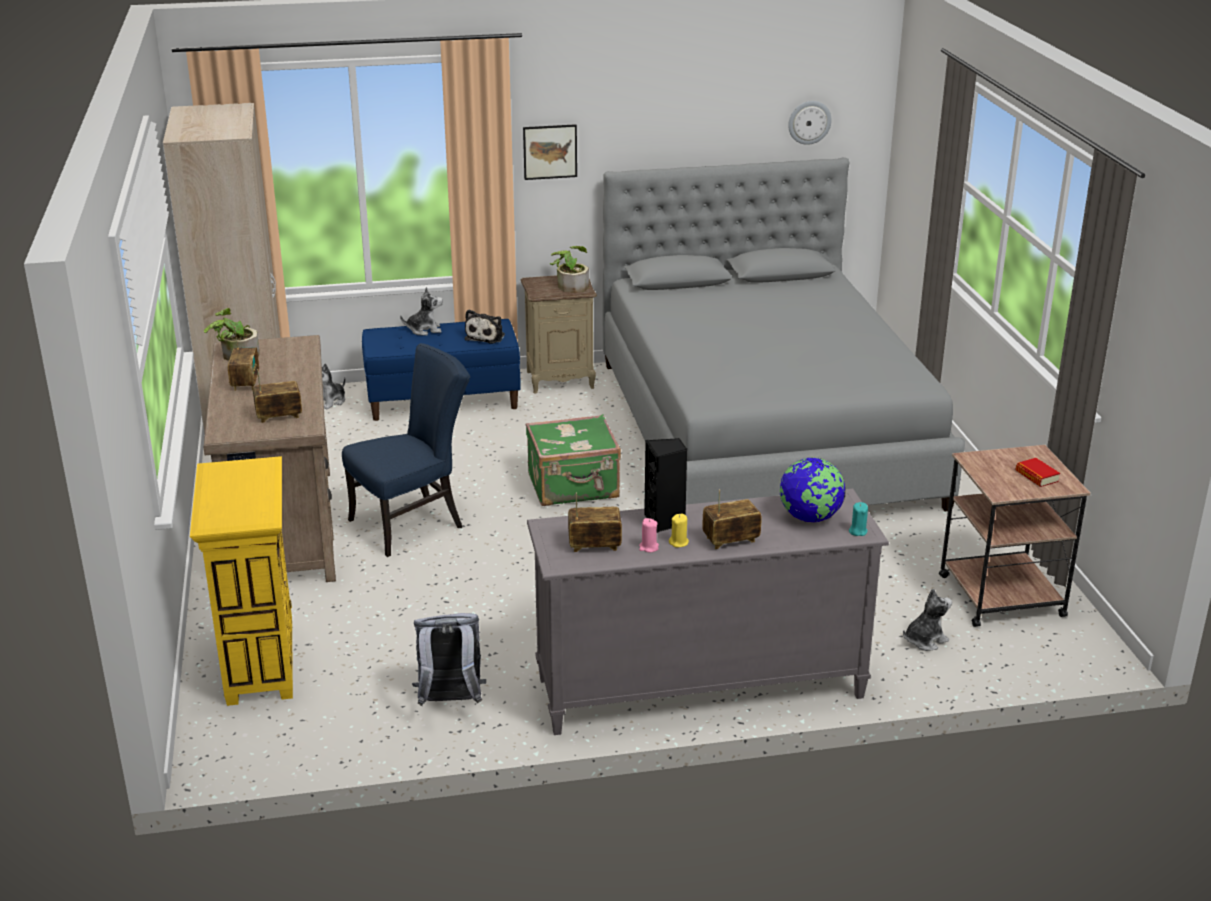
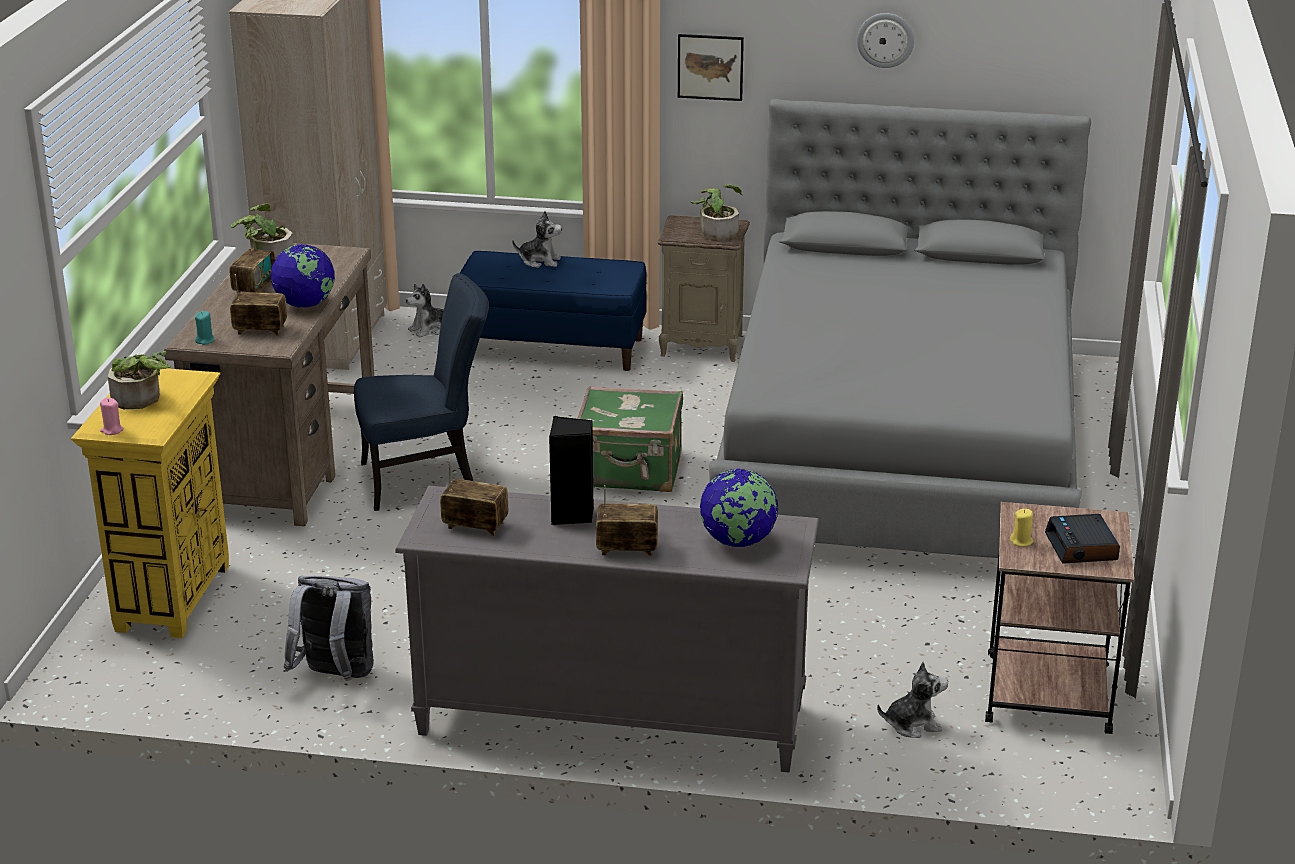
camera: 20 degrees right, 0 degrees up
plush toy [465,310,505,344] -> none
pink candle [639,518,659,552] -> pink candle moved to [100,398,124,435]
yellow candle [669,514,689,547] -> yellow candle moved to [1010,509,1033,547]
wall clock [788,101,832,145] -> wall clock moved to [857,13,914,68]
turquoise candle [849,502,868,536] -> turquoise candle moved to [195,311,214,345]
book [1016,458,1060,487] -> alarm clock [1045,514,1120,564]
none -> potted plant [108,351,171,410]
none -> globe [271,244,335,308]

